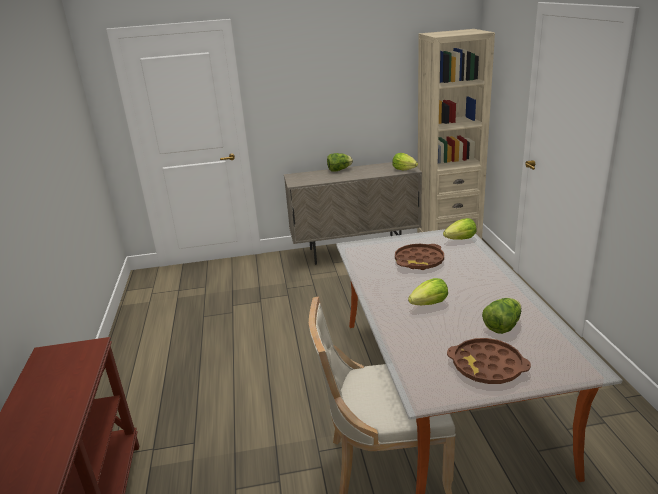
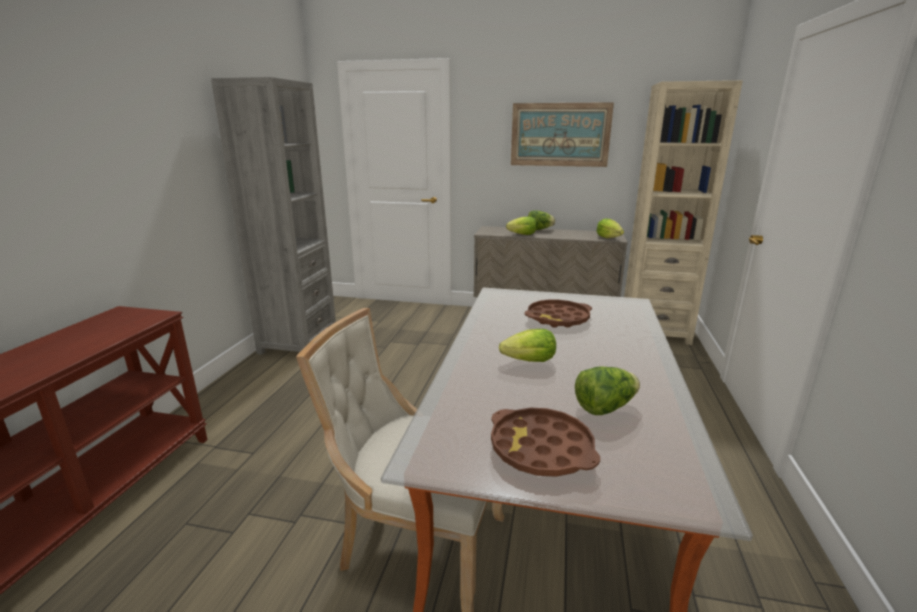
camera: 20 degrees right, 5 degrees down
lettuce [443,218,476,240] -> lettuce moved to [506,217,536,235]
none -> grey bookcase [211,77,336,355]
none -> picture [511,102,614,167]

